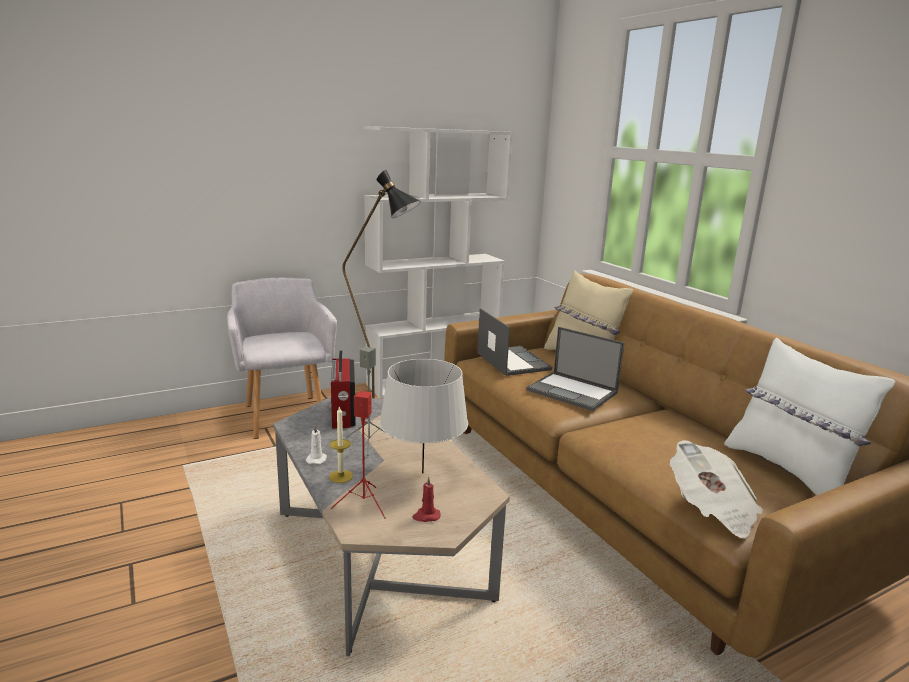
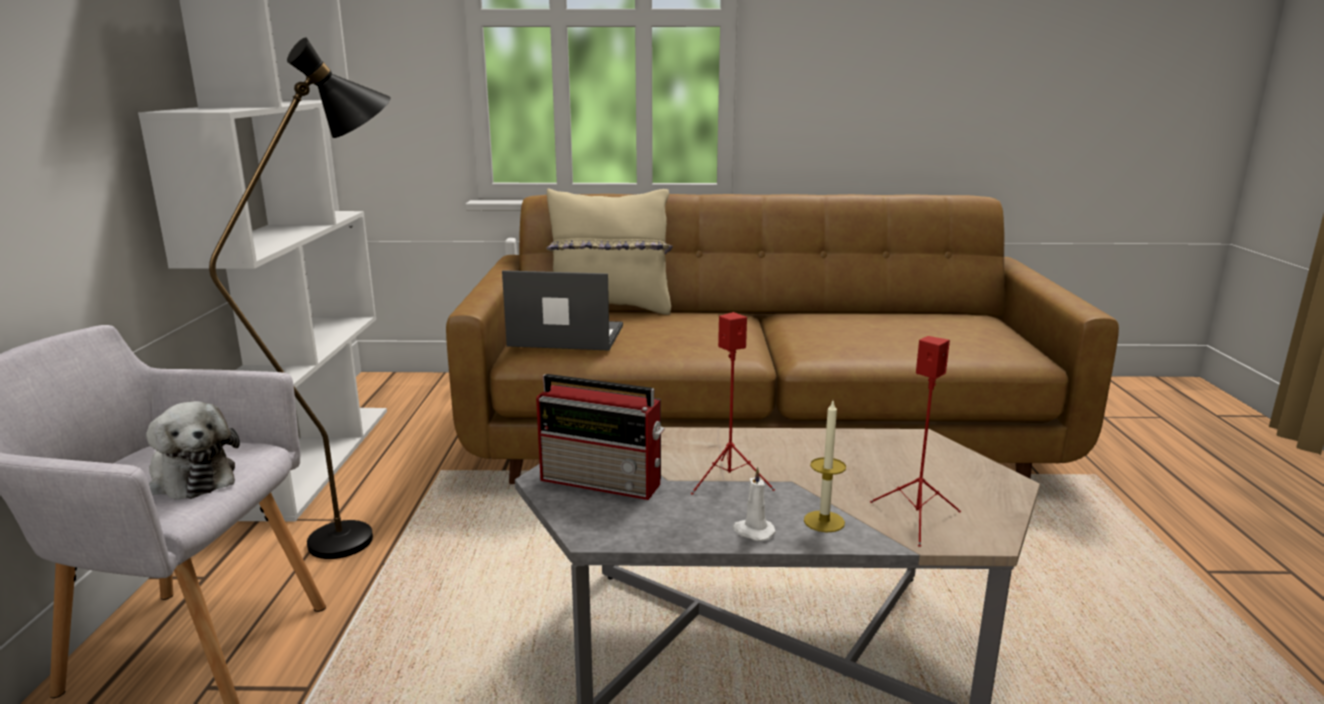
camera: 60 degrees left, 0 degrees up
grey speaker [346,347,393,457] -> red speaker [691,312,775,495]
grey table lamp [379,359,468,474] -> none
red candle [412,476,441,522] -> none
laptop [526,327,624,411] -> none
newspaper [670,440,763,539] -> none
white pillow [724,337,895,496] -> none
none -> plush toy [146,401,240,499]

